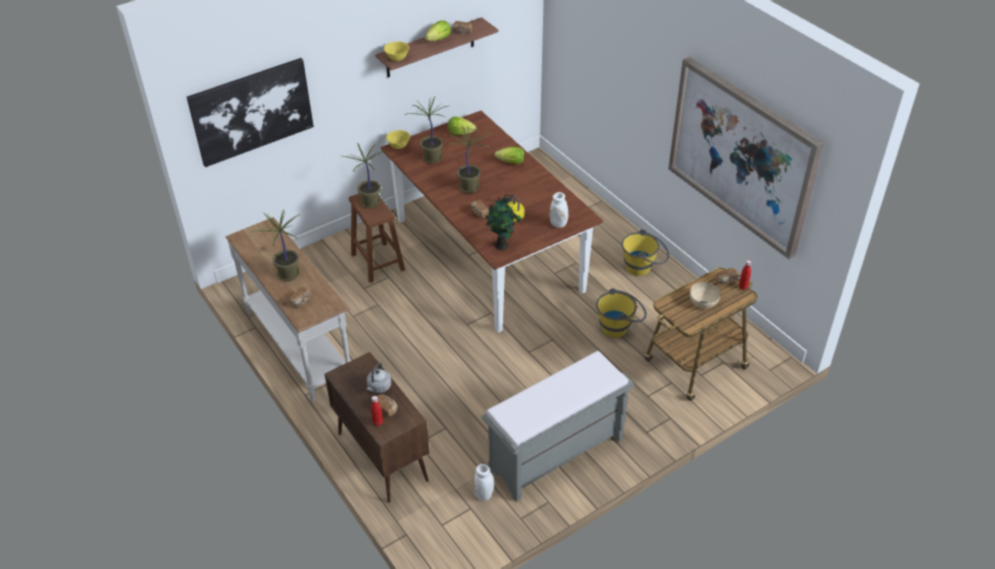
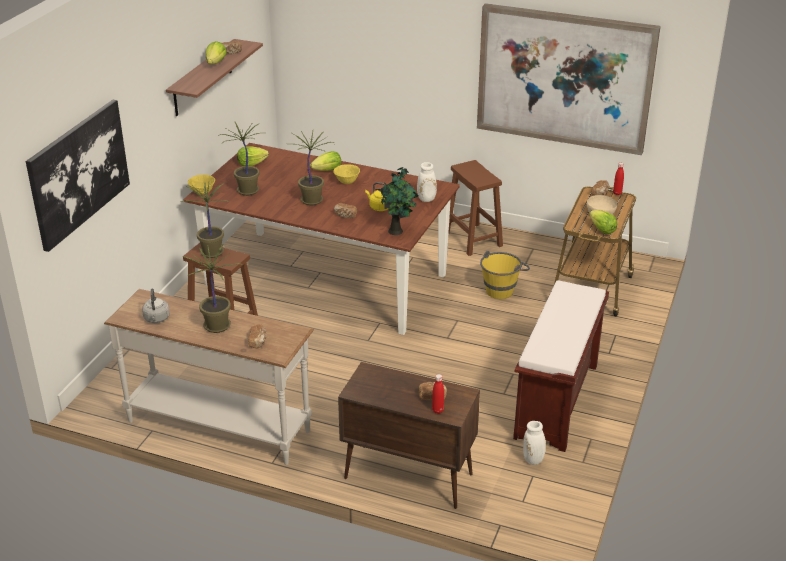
camera: 35 degrees left, 10 degrees down
grey kettle [366,362,391,393] -> grey kettle moved to [142,289,170,323]
yellow bowl [384,41,409,61] -> yellow bowl moved to [333,164,360,184]
grey bench [481,351,633,502] -> brown bench [513,280,609,452]
yellow bucket [621,229,669,276] -> brown stool [448,160,503,256]
none -> lettuce [589,210,617,234]

